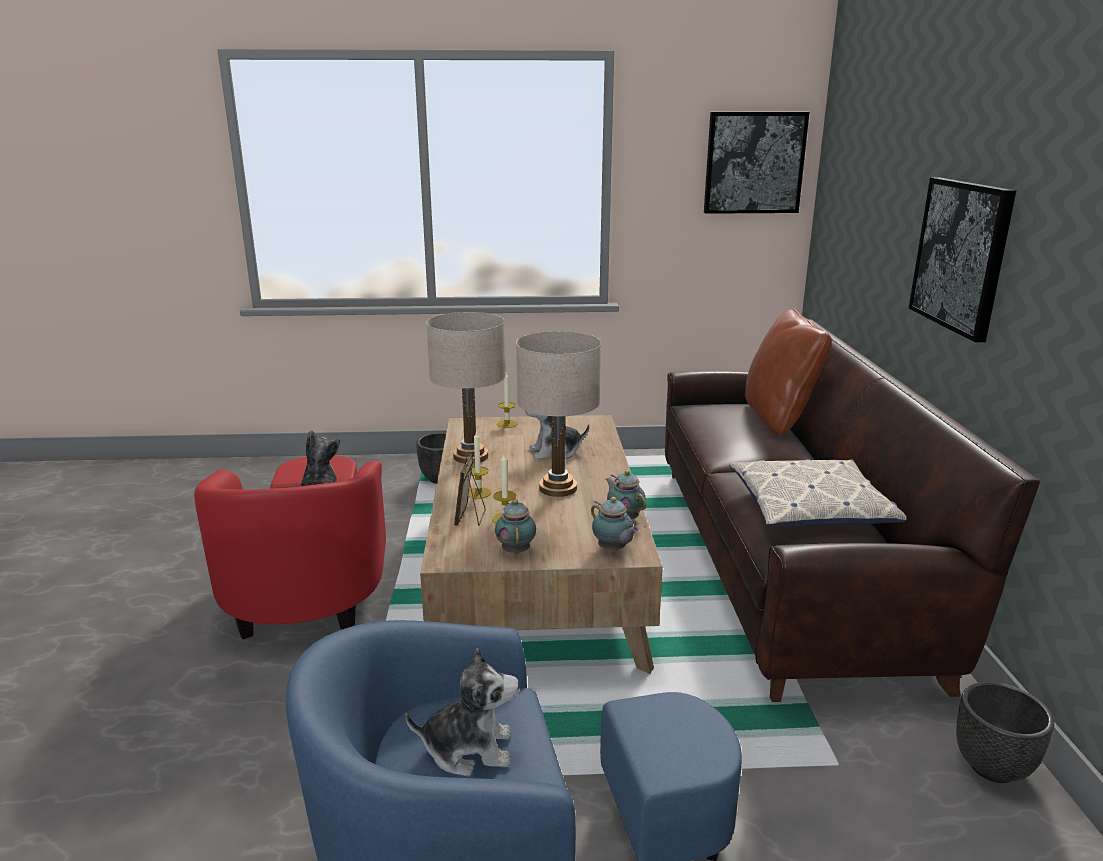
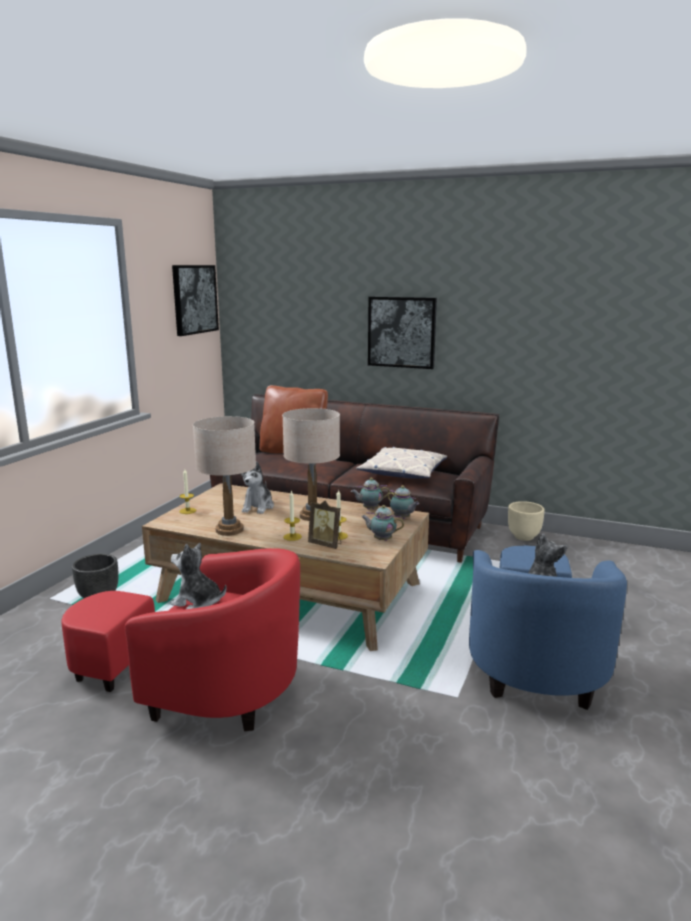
camera: 65 degrees left, 5 degrees down
teapot [591,497,639,551] -> teapot turned 60 degrees clockwise [388,485,419,519]
black planter [956,682,1054,783] -> beige planter [508,501,545,541]

